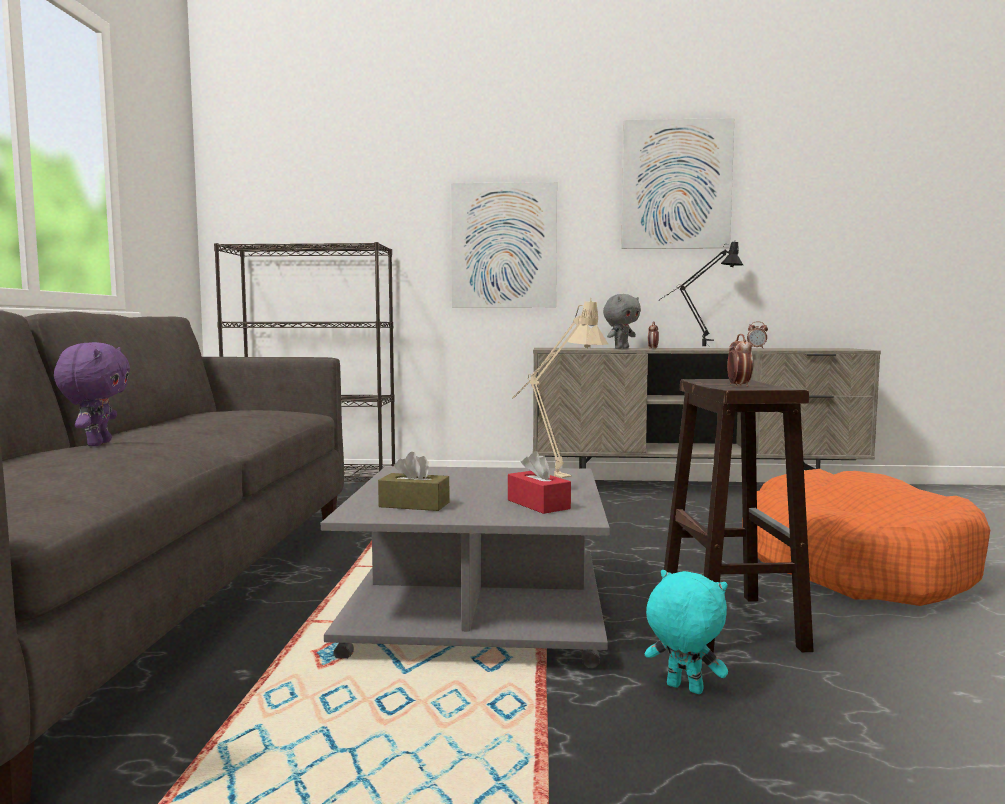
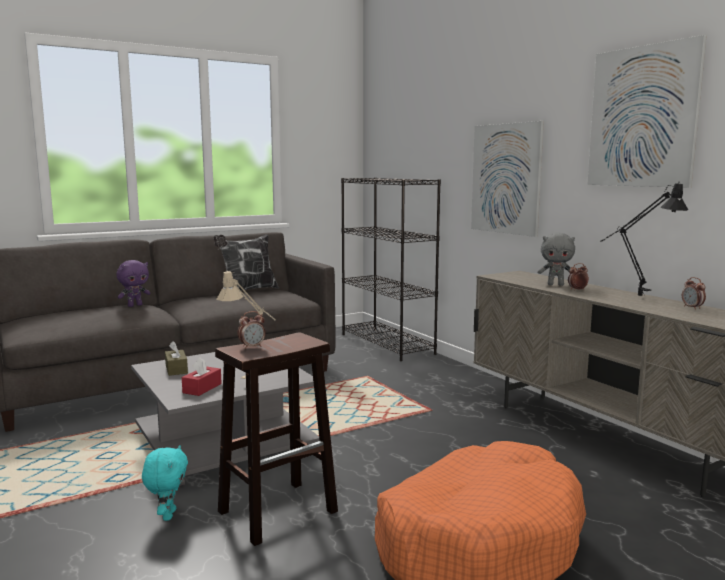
camera: 55 degrees right, 5 degrees up
none -> pillow [213,234,279,291]

